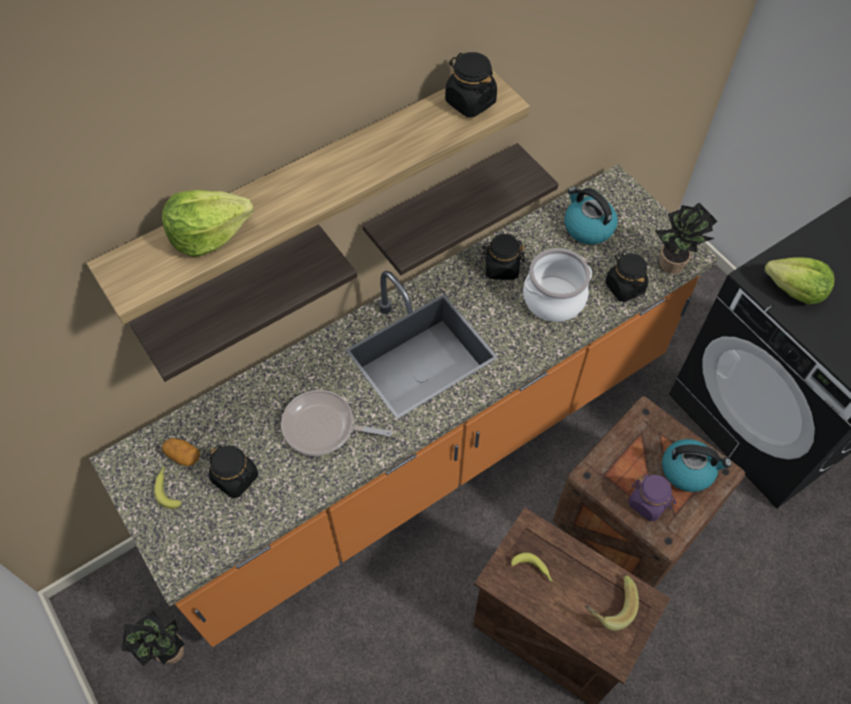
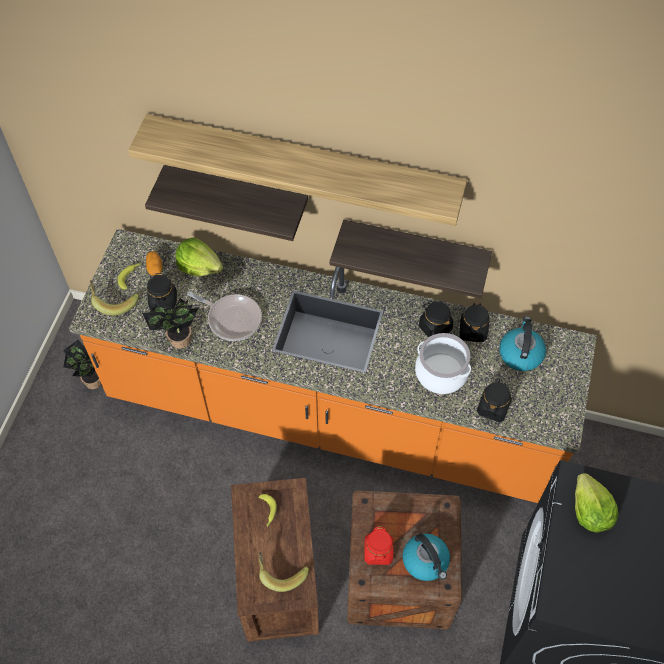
camera: 50 degrees right, 0 degrees up
lettuce [162,190,253,257] -> lettuce moved to [175,237,223,276]
frying pan [281,390,392,456] -> frying pan turned 150 degrees clockwise [187,291,262,341]
black jar [445,52,497,117] -> black jar moved to [459,303,489,342]
purple jar [628,474,676,521] -> red jar [365,526,393,565]
potted plant [655,203,717,274] -> potted plant moved to [142,298,199,349]
none -> banana [90,280,139,315]

